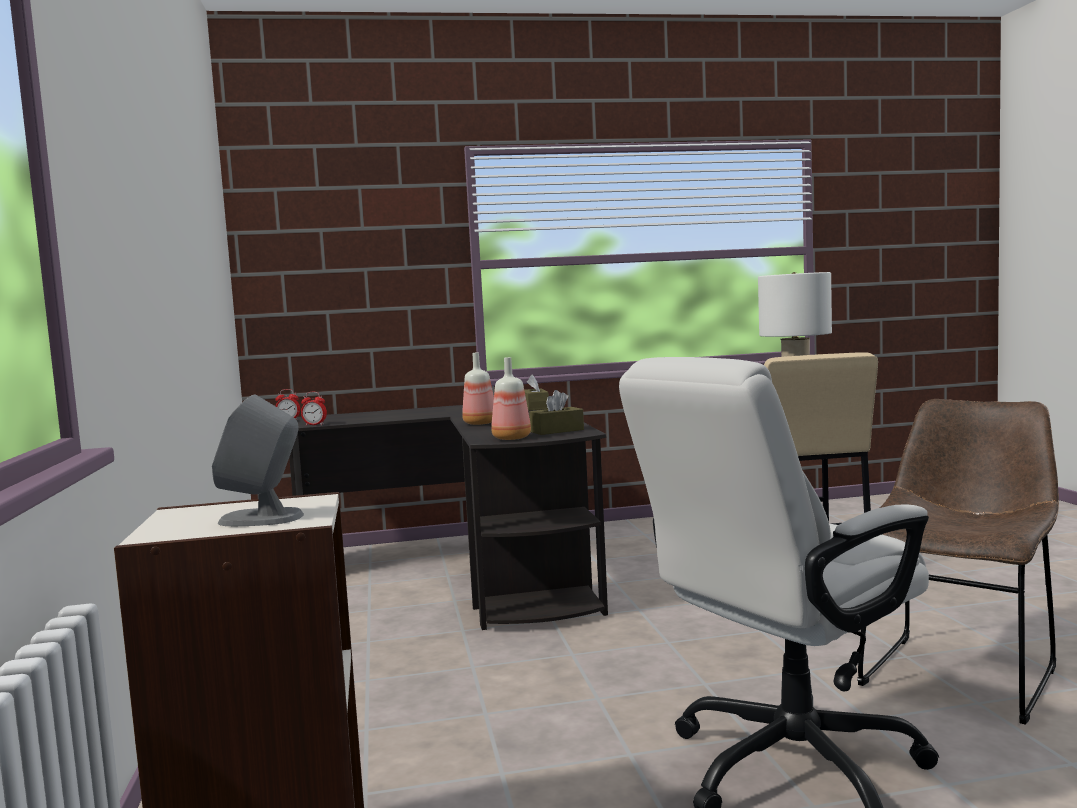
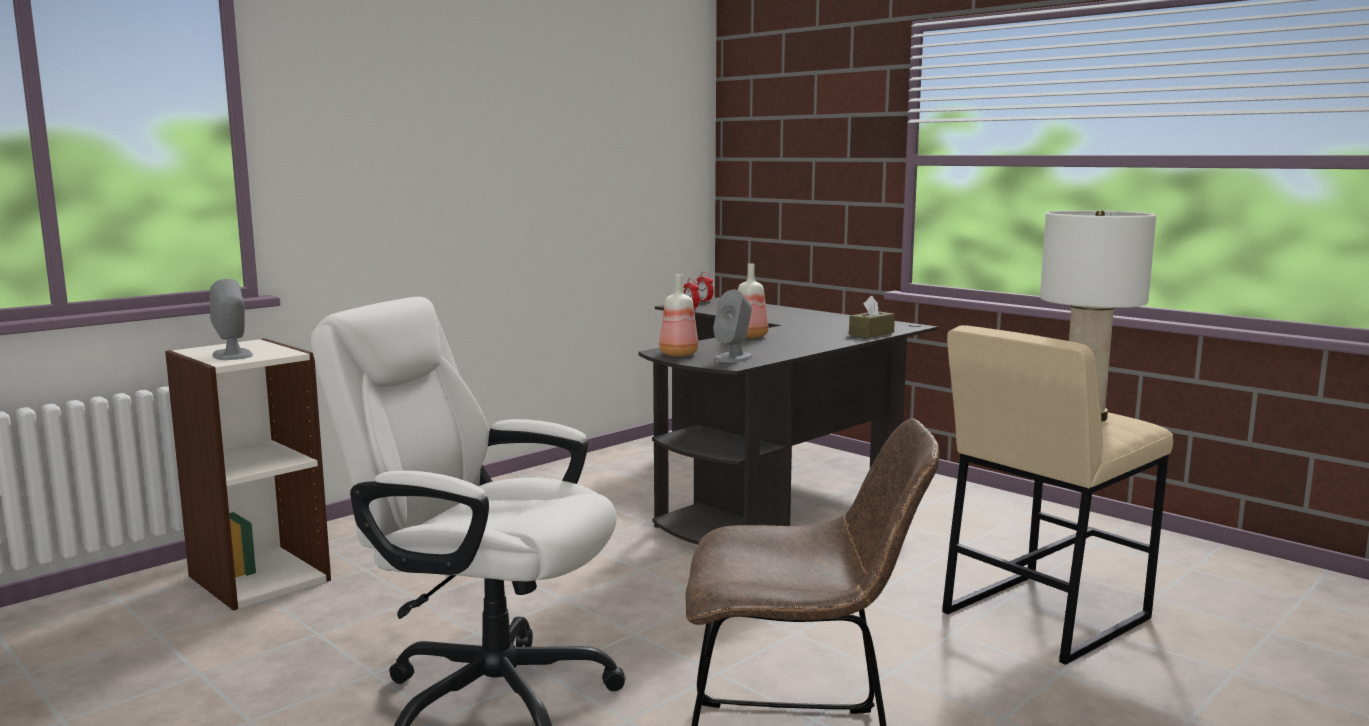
camera: 55 degrees right, 5 degrees up
brown tissue box [529,390,584,435] -> grey speaker [713,290,753,363]

